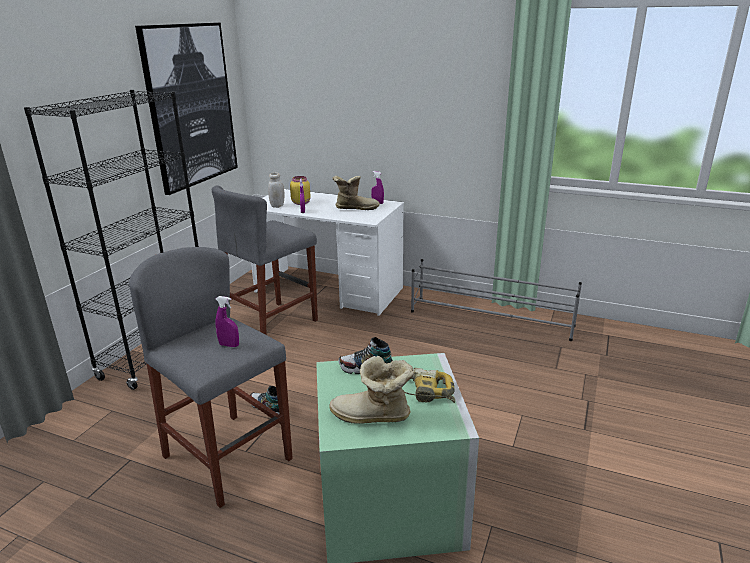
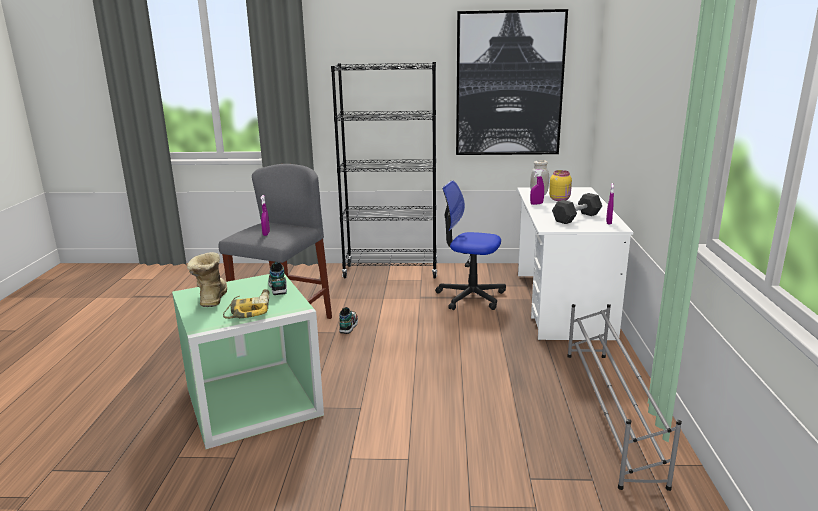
camera: 70 degrees right, 5 degrees down
grey stool [212,186,318,335] -> office chair [435,180,506,310]
boot [332,176,380,210] -> black dumbbell [552,193,602,224]

